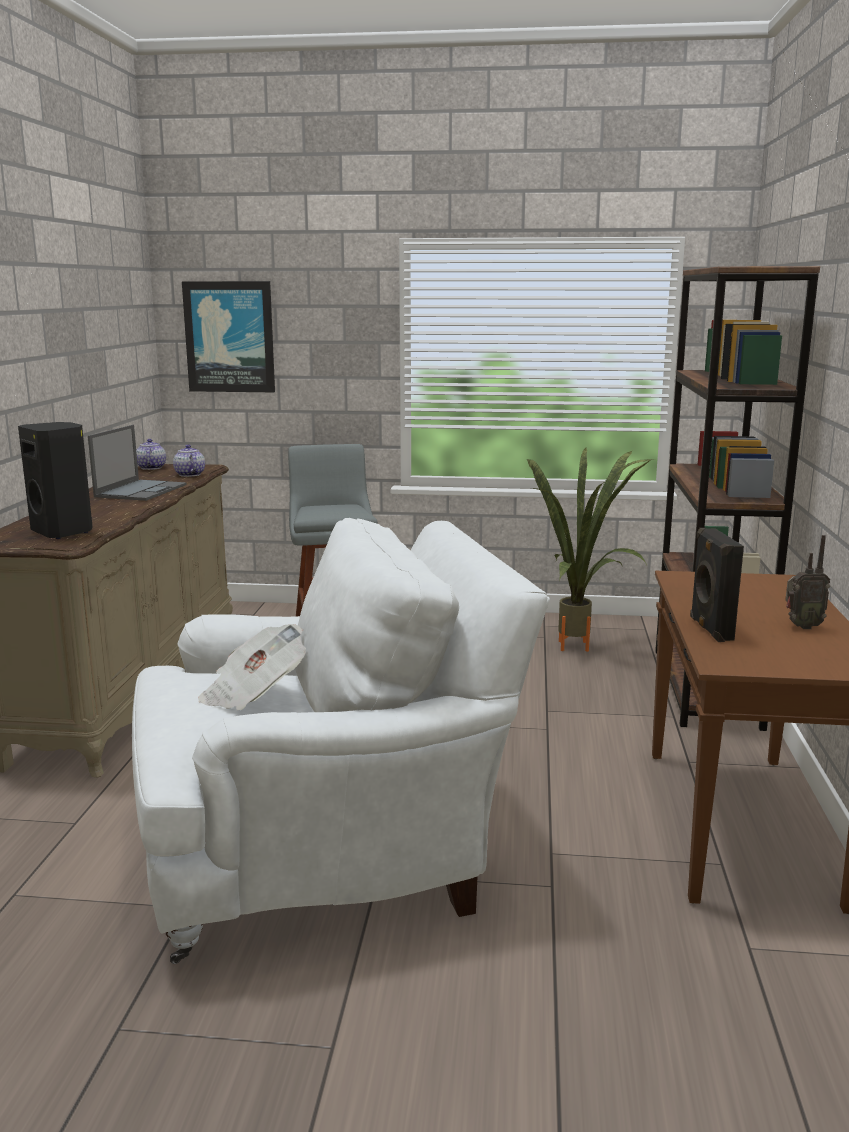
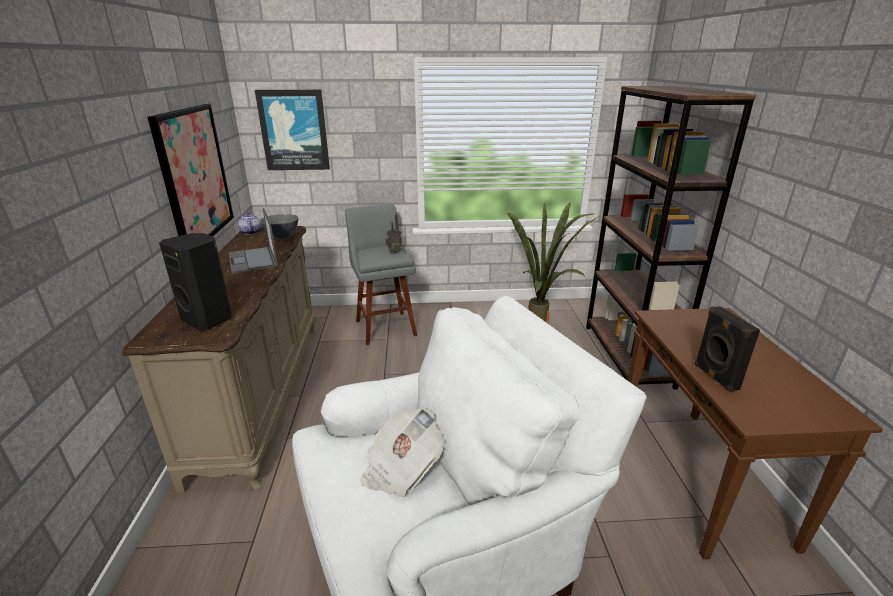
camera: 10 degrees left, 10 degrees up
laptop [88,425,187,501] -> laptop turned 150 degrees clockwise [229,208,278,274]
teapot [173,445,205,477] -> grey bowl [260,214,298,241]
radio [785,535,830,629] -> radio moved to [385,215,402,254]
none -> picture [148,104,234,237]

